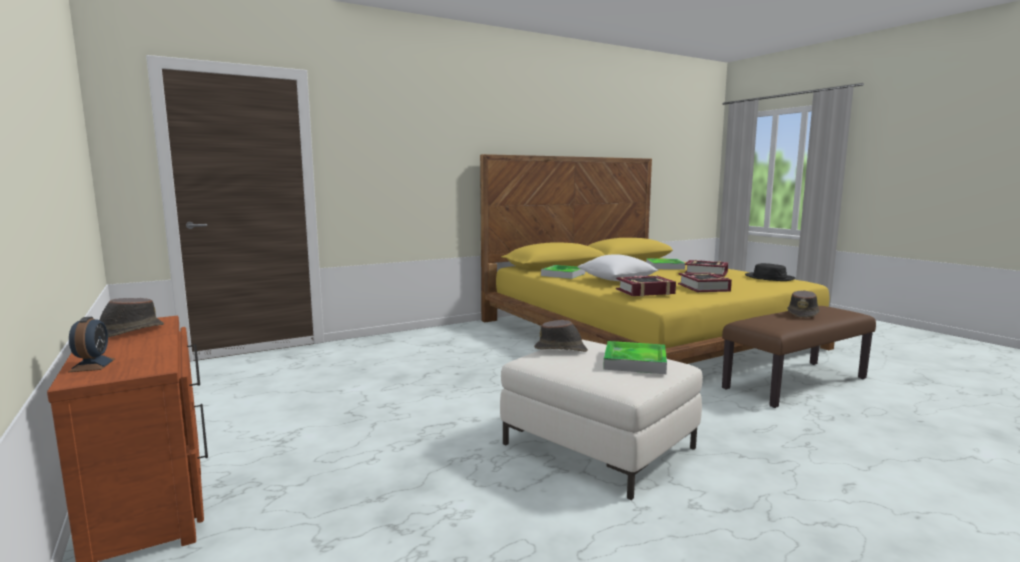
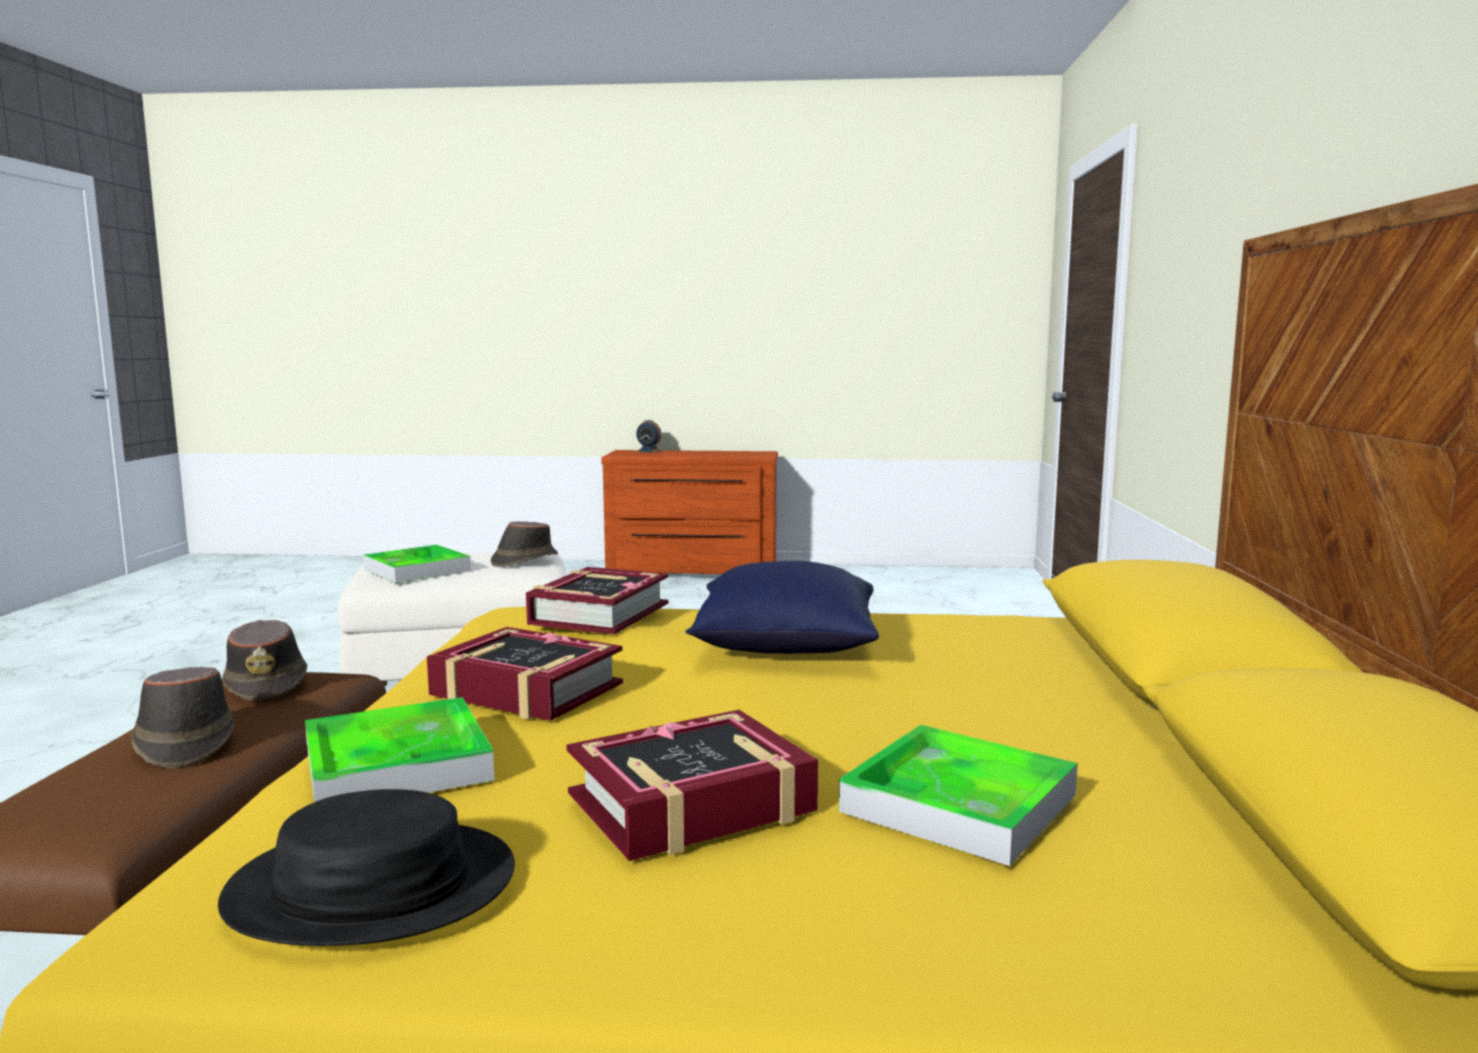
camera: 125 degrees right, 0 degrees up
brown hat [100,298,164,338] -> brown hat moved to [222,620,307,701]
tray [541,265,585,279] -> tray moved to [305,697,494,802]
white pillow [578,254,659,281] -> blue pillow [685,561,879,654]

